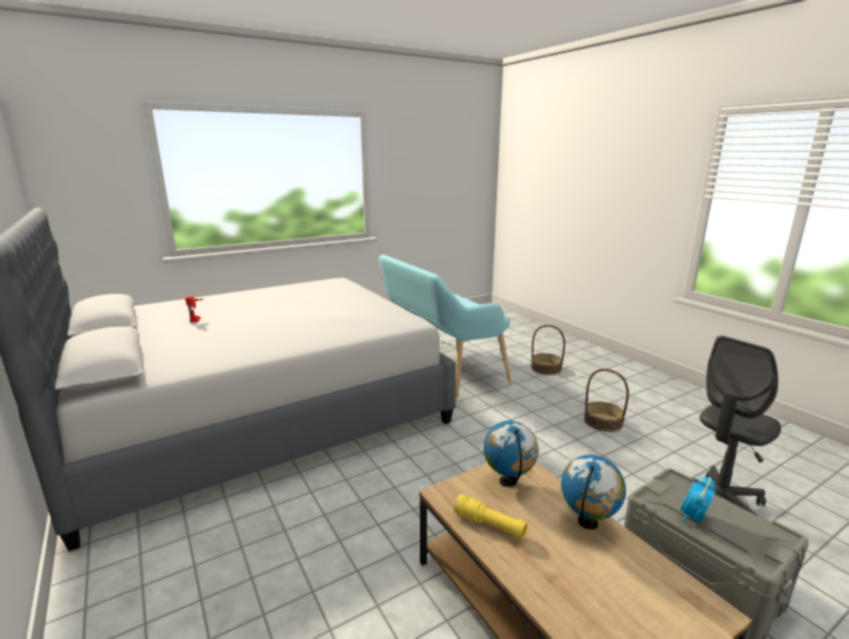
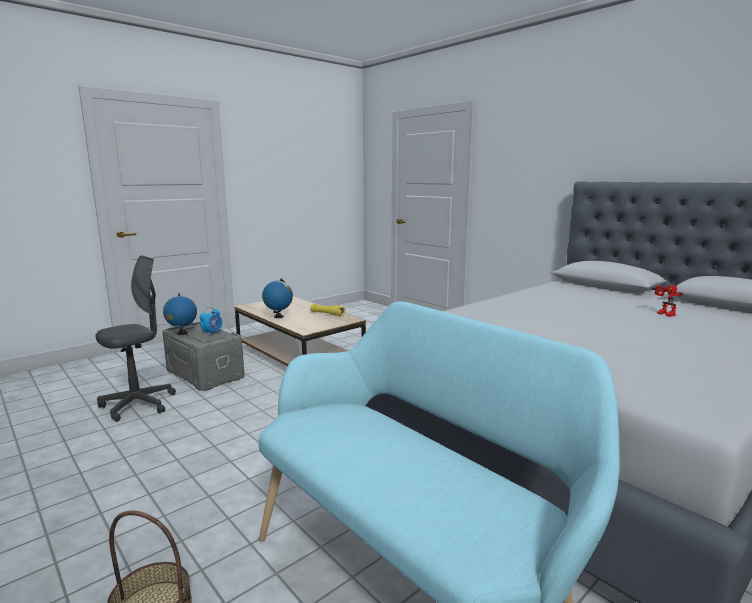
camera: 170 degrees right, 5 degrees down
globe [483,421,538,487] -> globe moved to [163,293,197,335]
basket [584,369,629,432] -> none

